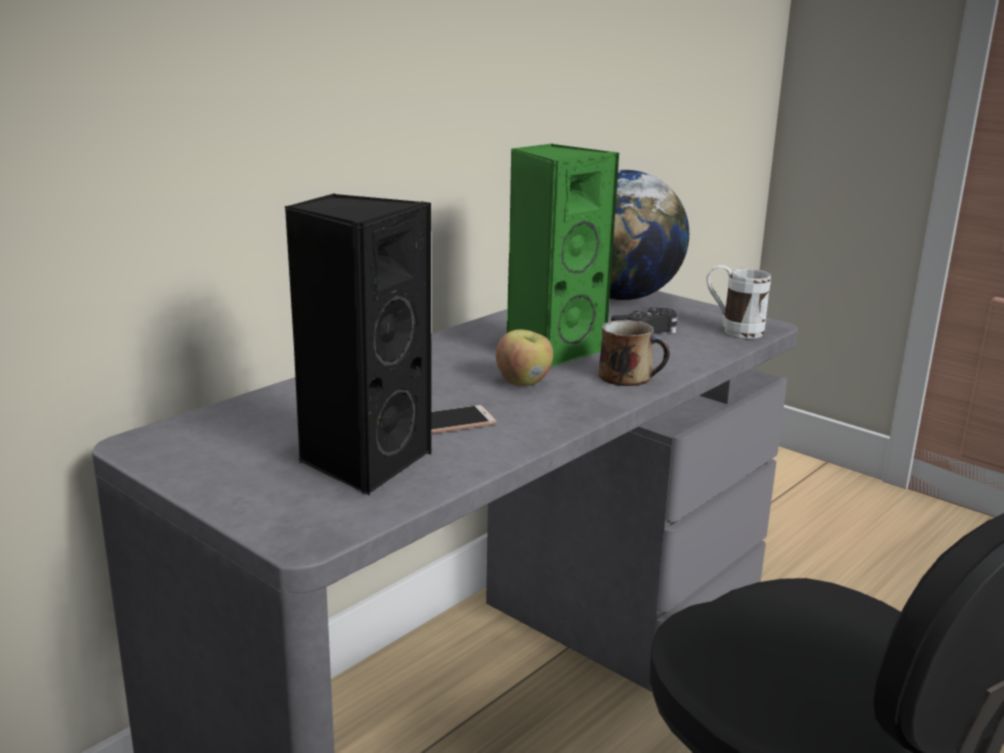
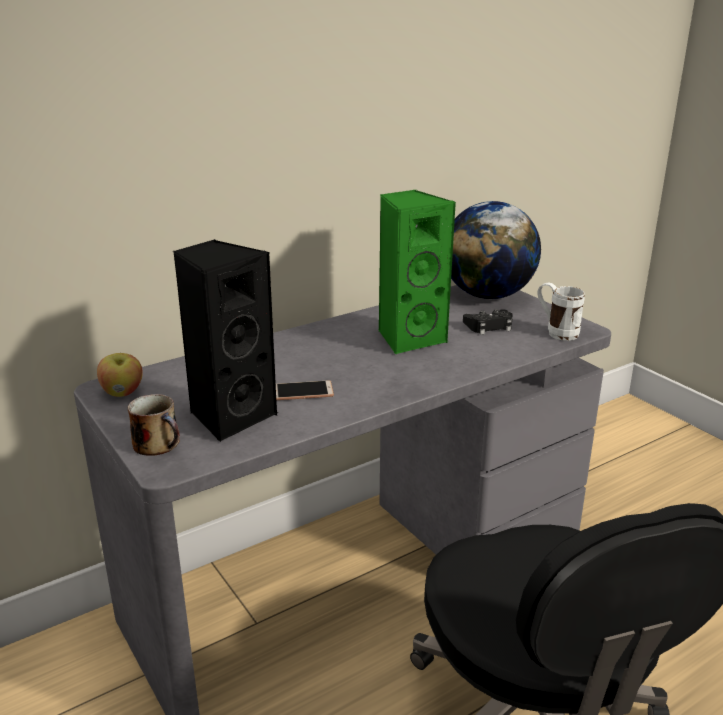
camera: 15 degrees right, 5 degrees up
apple [496,329,553,386] -> apple moved to [97,353,143,397]
mug [599,320,670,386] -> mug moved to [127,394,180,456]

